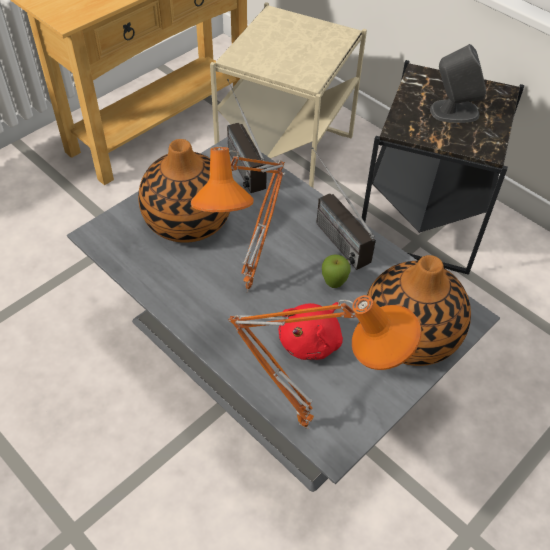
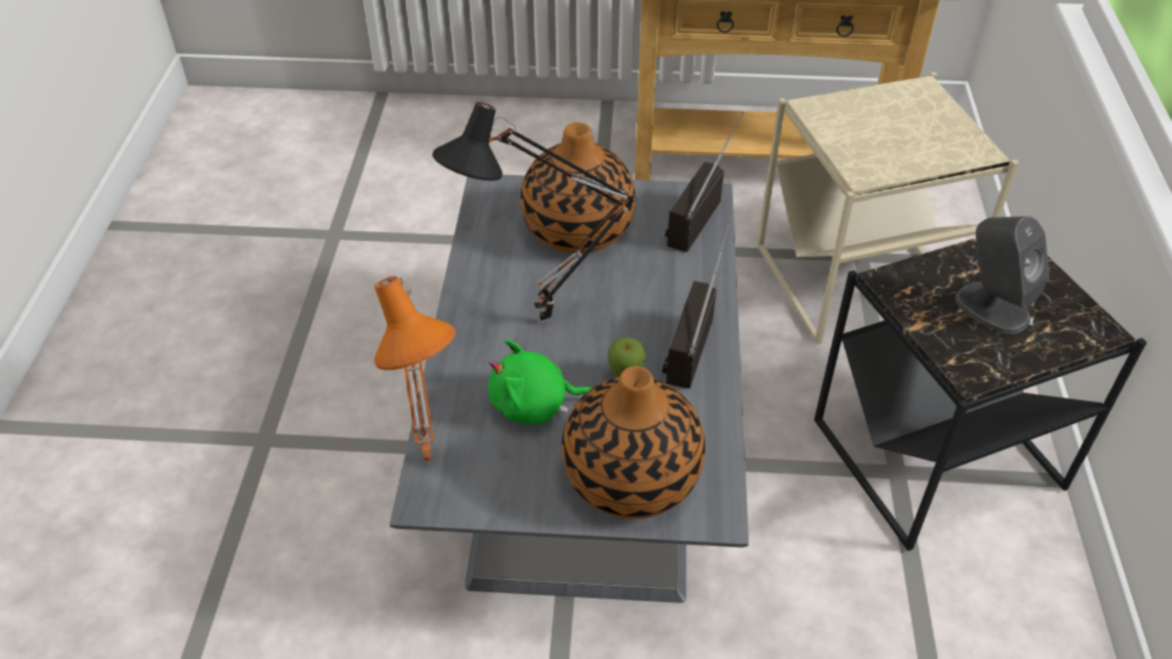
camera: 50 degrees right, 5 degrees down
orange table lamp [191,147,285,293] -> black table lamp [432,102,637,324]
red plush toy [278,302,343,360] -> green plush toy [488,339,592,425]

